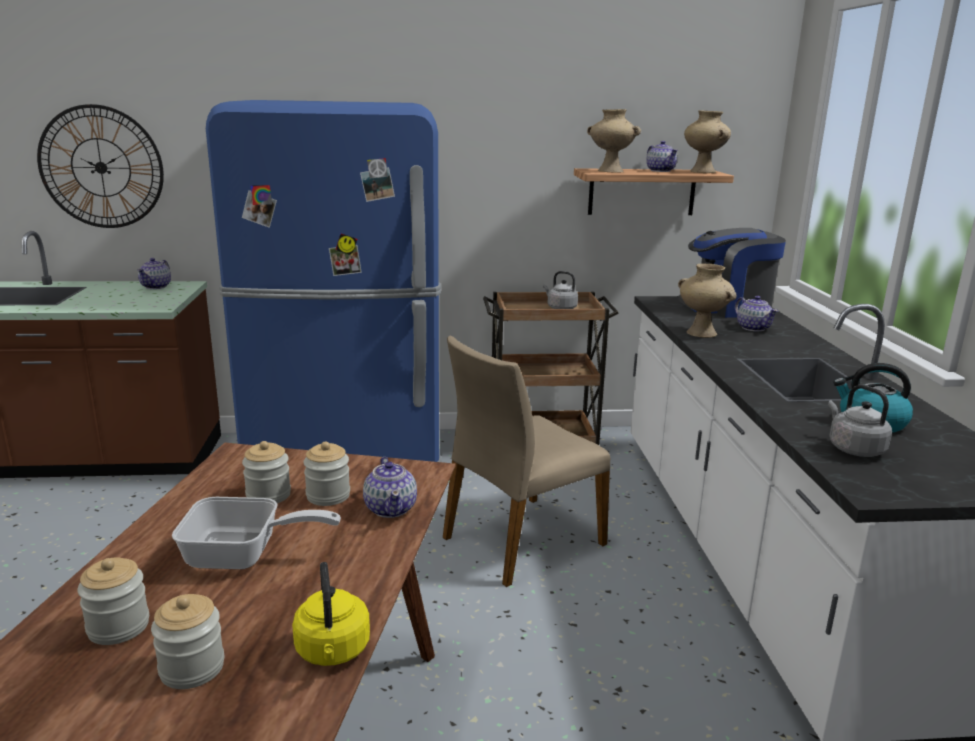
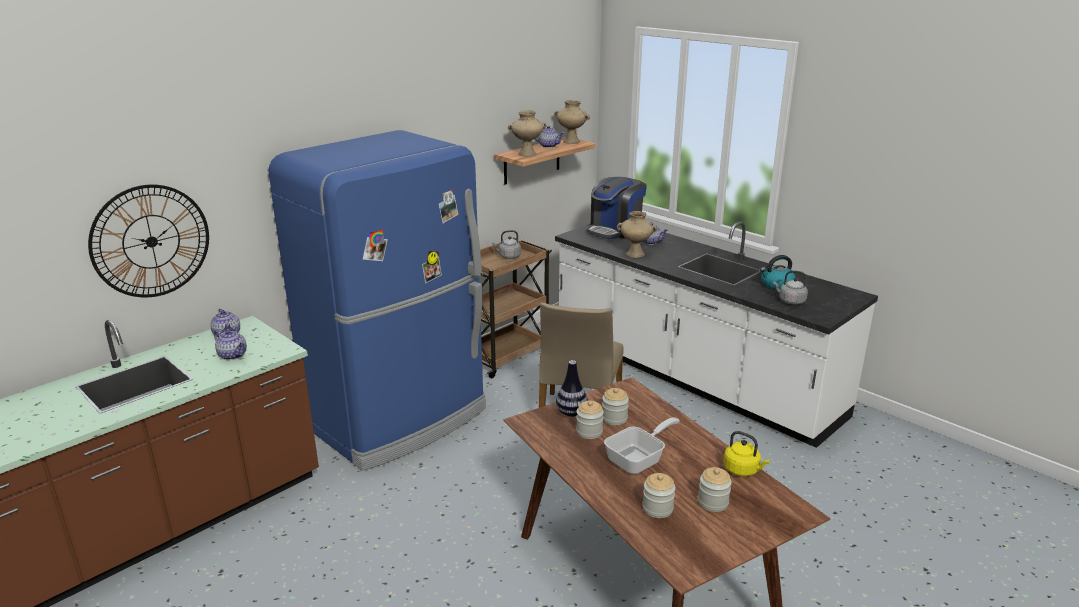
camera: 40 degrees left, 5 degrees up
teapot [363,457,417,518] -> teapot moved to [214,330,247,360]
none -> vase [556,360,588,417]

